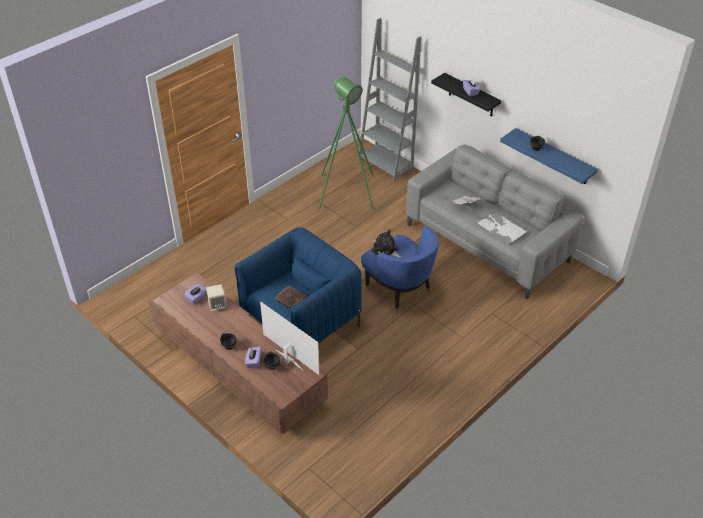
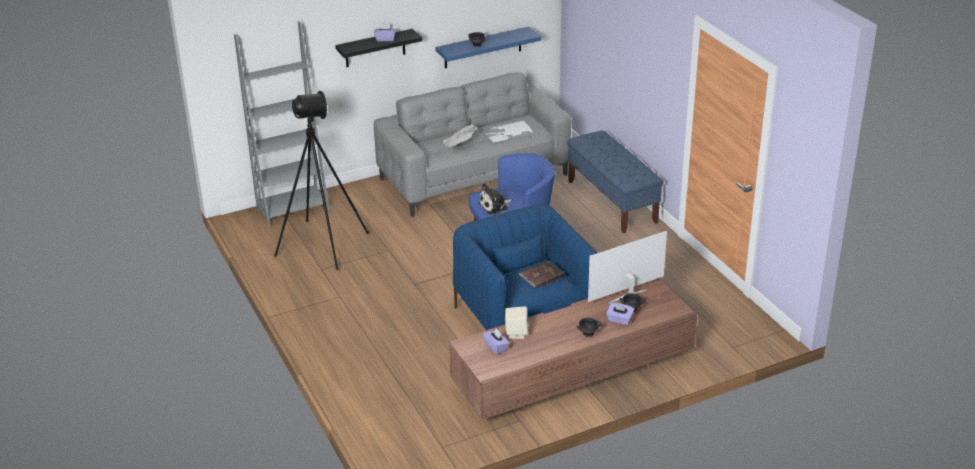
camera: 70 degrees left, 10 degrees down
green floor lamp [318,77,374,210] -> black floor lamp [274,91,369,270]
none -> blue bench [567,131,663,233]

